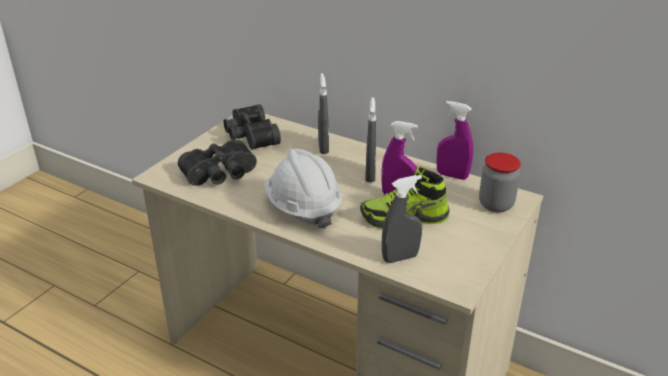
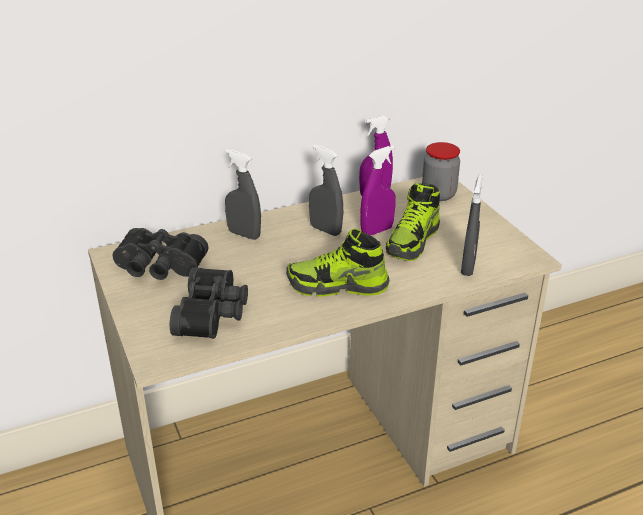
camera: 55 degrees left, 0 degrees up
white hard hat [264,149,342,229] -> shoe [286,229,389,297]

